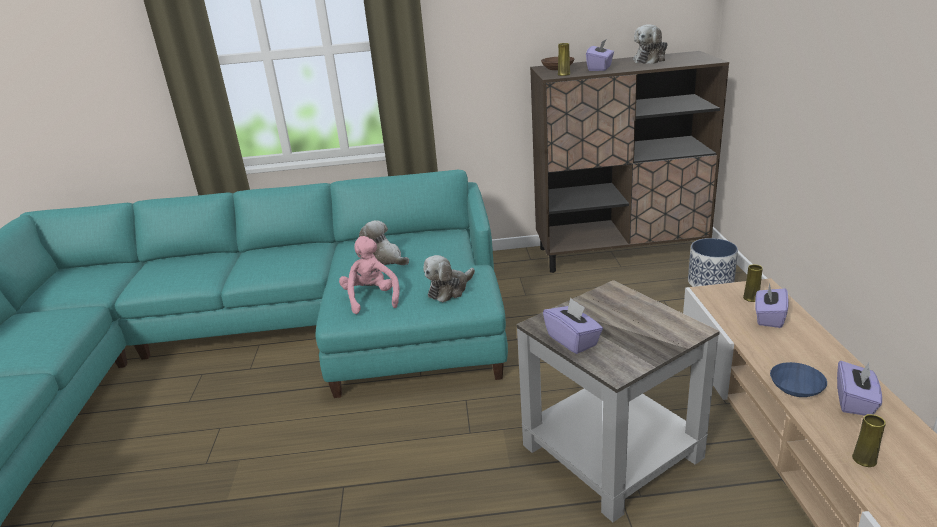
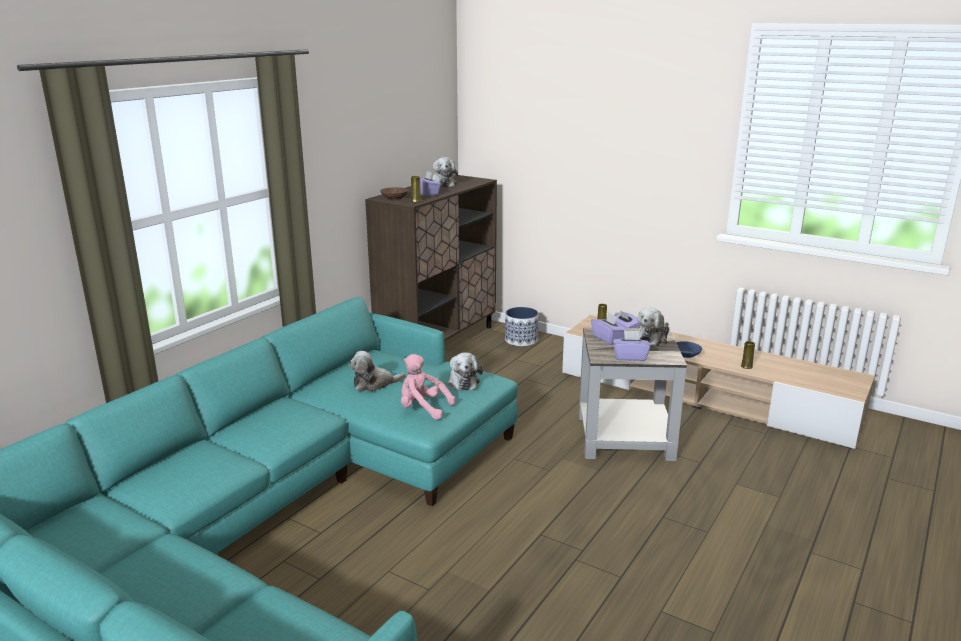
camera: 55 degrees left, 5 degrees down
purple tissue box [837,361,882,416] -> purple tissue box moved to [591,313,628,345]
none -> plush toy [637,308,669,347]

